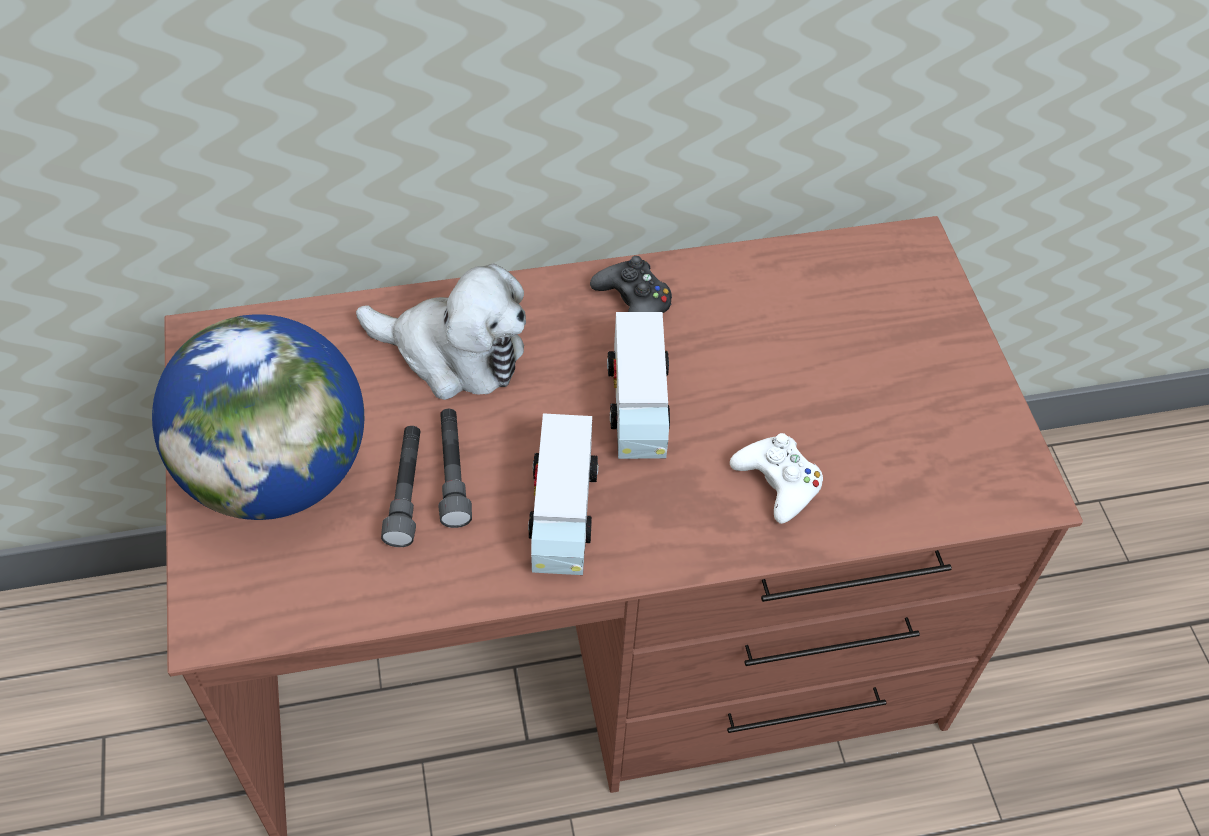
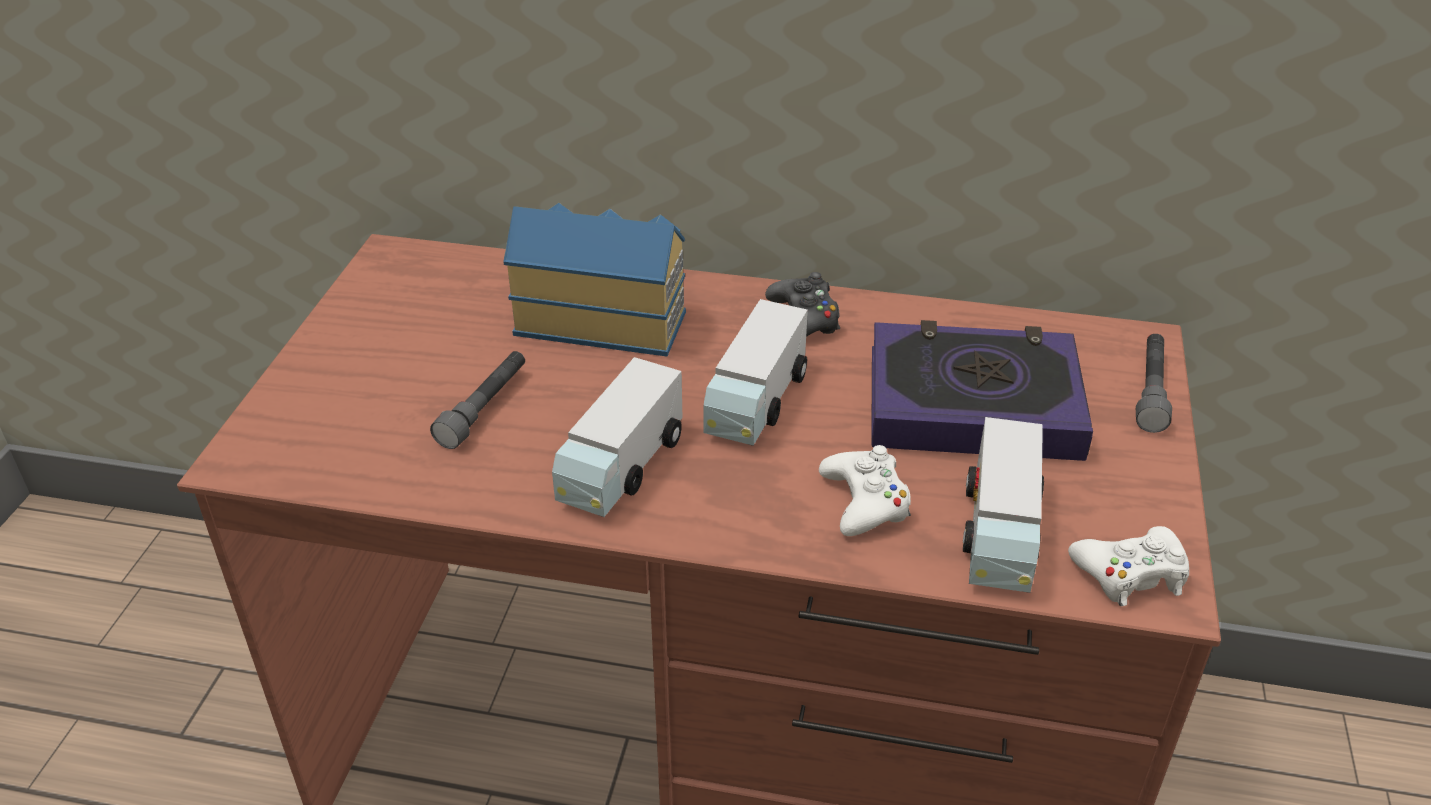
camera: 25 degrees right, 15 degrees down
globe [152,314,364,520] -> none
plush toy [356,263,526,400] -> toy house [503,203,686,357]
grey flashlight [438,409,472,528] -> grey flashlight moved to [1136,334,1172,433]
none -> book [871,320,1093,461]
none -> toy truck [963,417,1044,593]
none -> white game controller [1068,526,1189,606]

